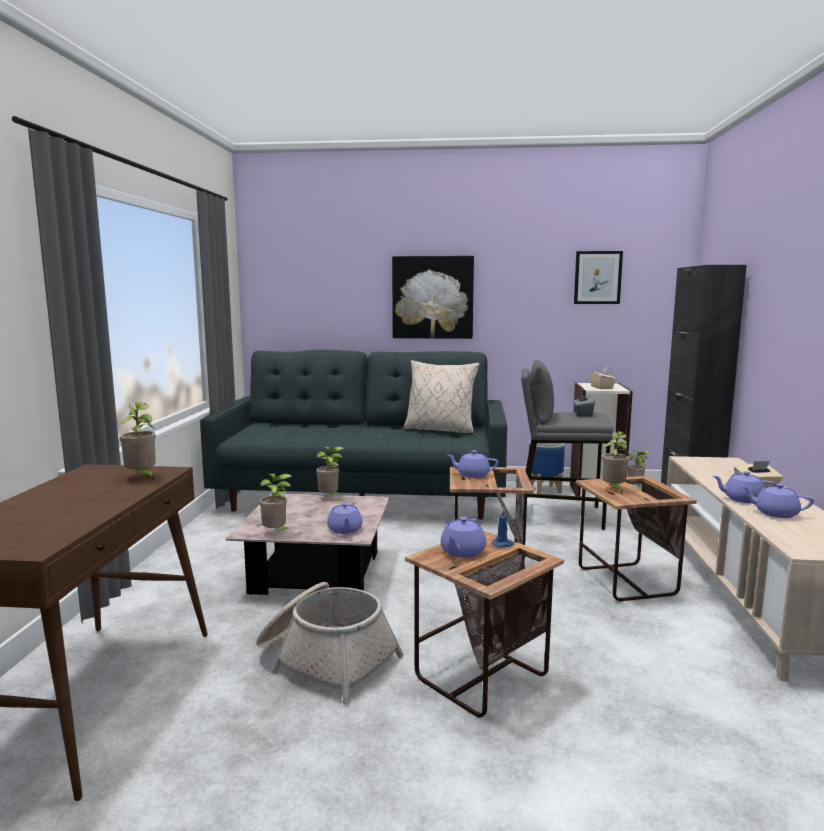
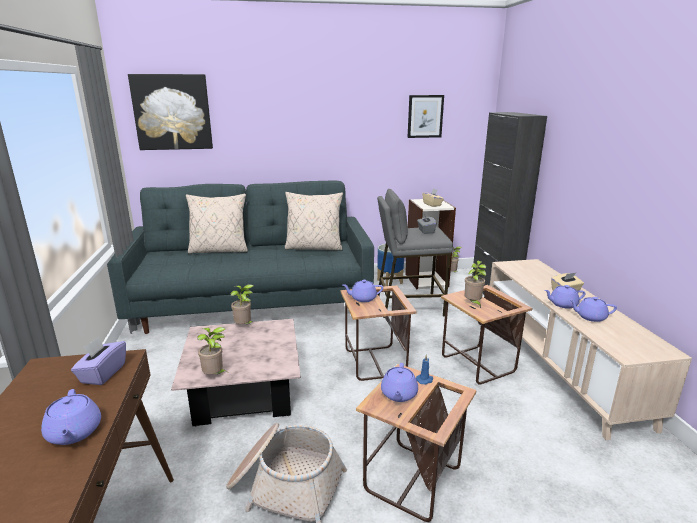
camera: 15 degrees left, 10 degrees up
potted plant [119,402,156,480] -> purple tissue box [71,336,126,385]
purple teapot [327,503,363,534] -> purple teapot moved to [41,389,101,445]
picture [392,256,474,339] -> picture moved to [128,74,213,150]
none -> beige pillow [186,194,248,254]

